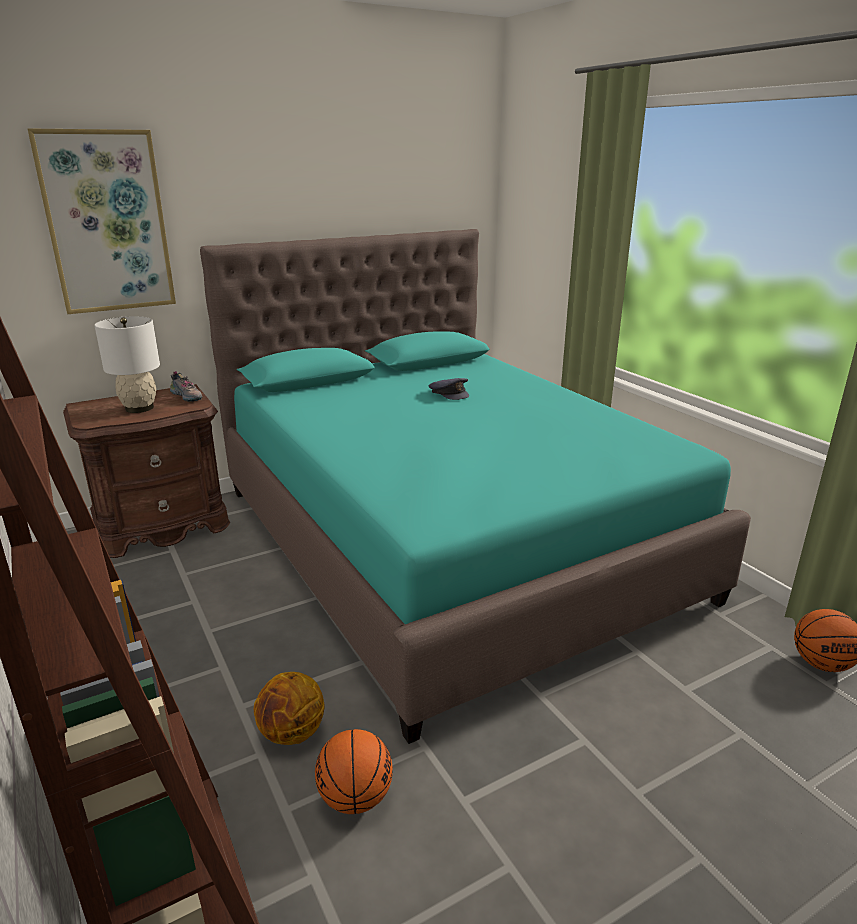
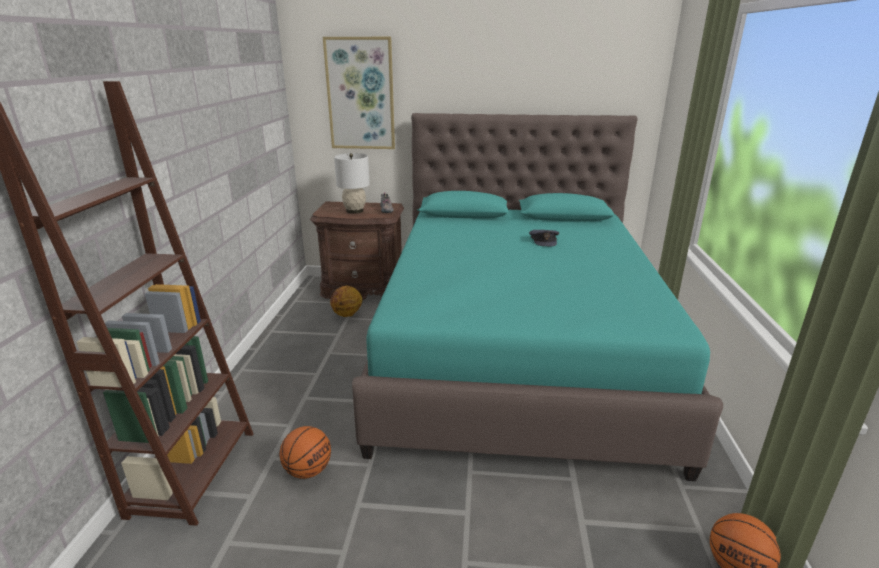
camera: 35 degrees right, 0 degrees up
basketball [254,672,324,745] -> basketball moved to [330,286,362,317]

